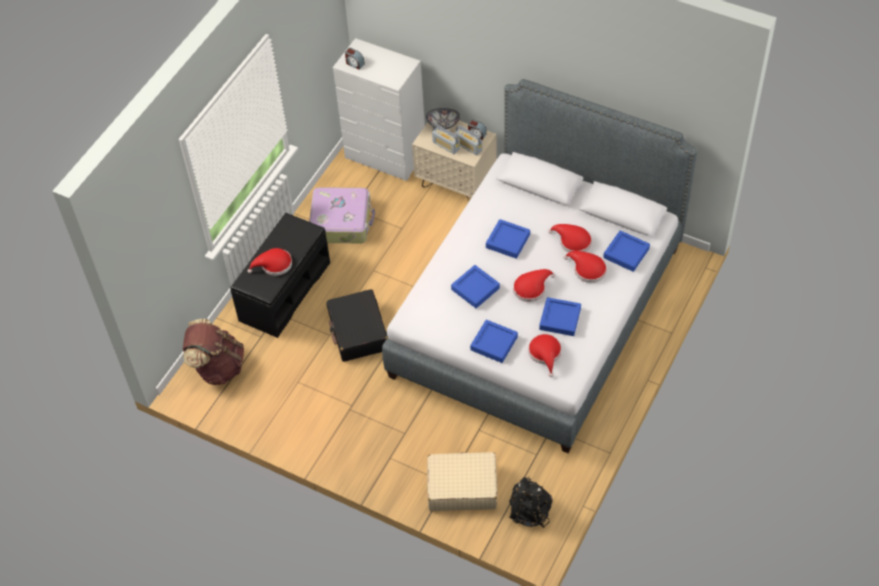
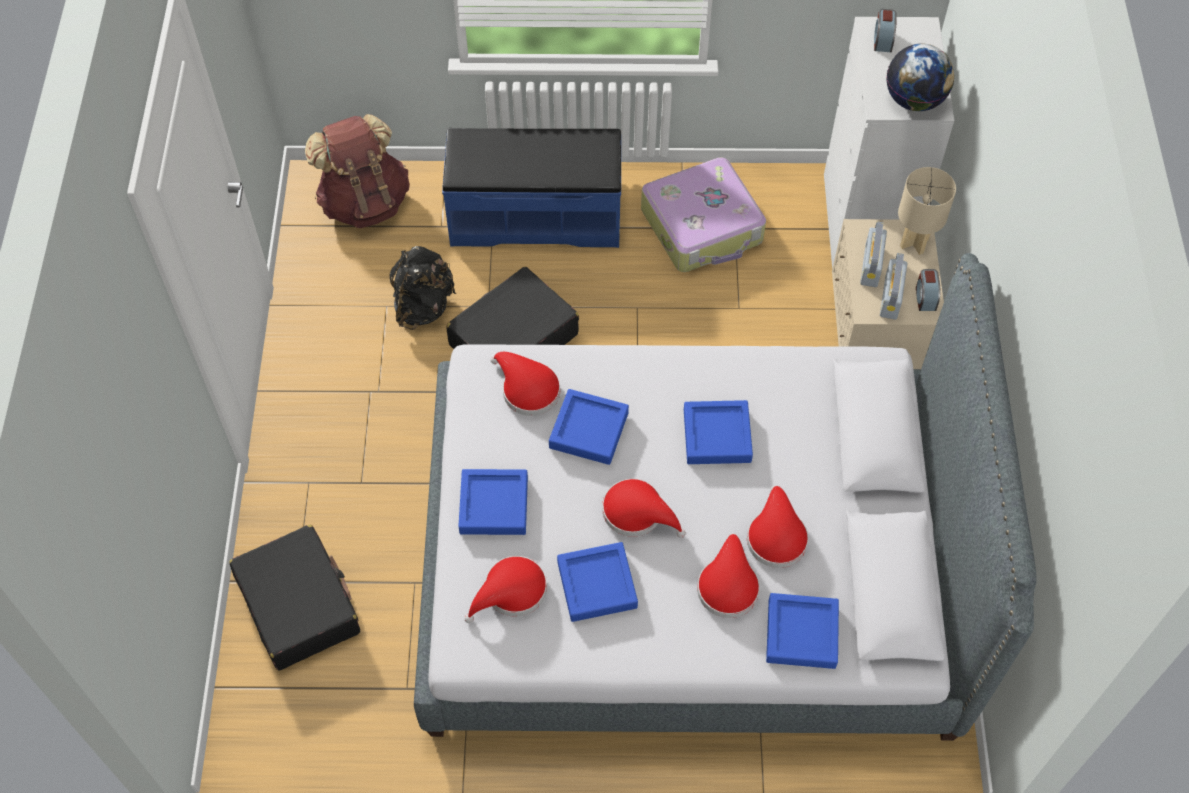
camera: 60 degrees right, 5 degrees up
black bench [230,213,330,338] -> blue bench [442,128,621,248]
red hat [248,248,292,276] -> red hat moved to [490,352,560,416]
bowl [426,108,460,129] -> beige table lamp [898,167,956,255]
beige suitcase [427,452,497,511] -> black suitcase [229,525,360,671]
black backpack [509,476,553,528] -> black backpack moved to [389,246,456,330]
none -> globe [886,44,954,111]

